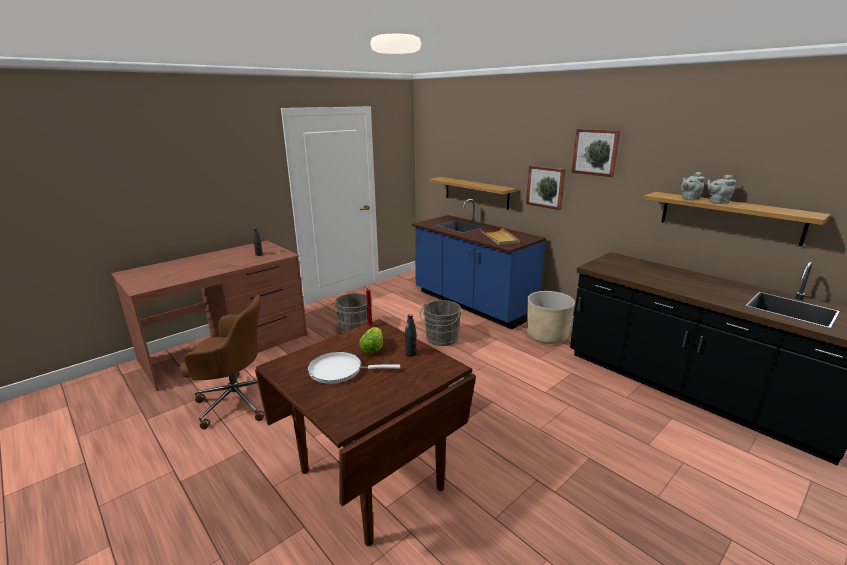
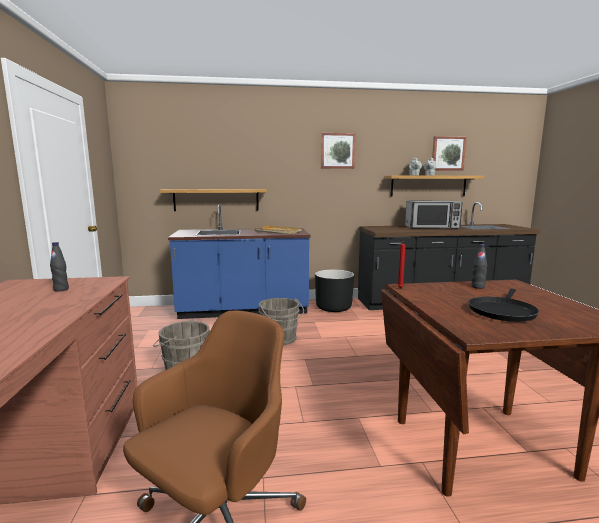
camera: 55 degrees left, 10 degrees down
white frying pan [308,352,400,384] -> black frying pan [468,289,539,322]
lettuce [359,327,383,354] -> none
picture [526,165,566,210] -> picture moved to [432,136,467,171]
beige planter [527,291,575,344] -> black planter [315,270,354,312]
none -> microwave [405,201,463,229]

